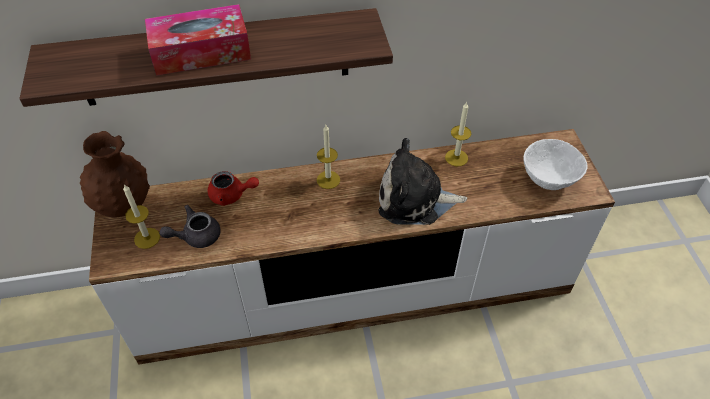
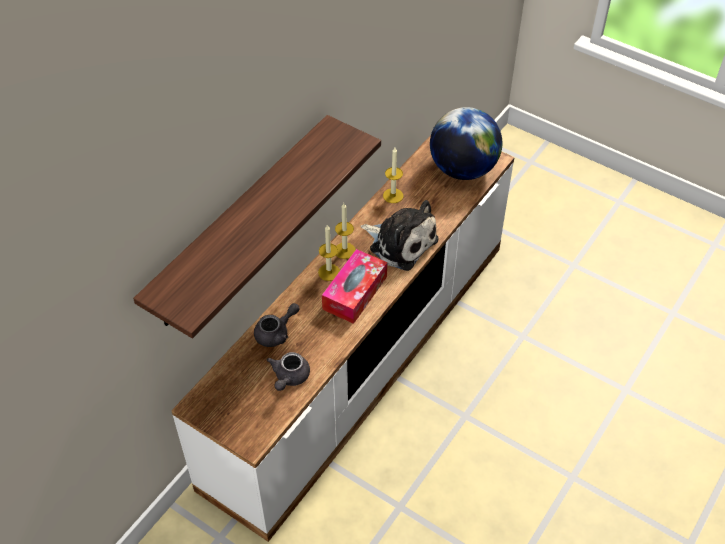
camera: 45 degrees left, 0 degrees up
brown vase [80,131,150,217] -> none
candle [123,184,160,249] -> candle moved to [335,203,355,259]
tissue box [145,4,251,76] -> tissue box moved to [322,249,387,324]
red teapot [208,171,259,206] -> grey teapot [254,303,299,347]
plush toy [379,138,467,225] -> plush toy turned 105 degrees counterclockwise [360,200,439,271]
white bowl [523,139,588,190] -> globe [430,107,502,180]

